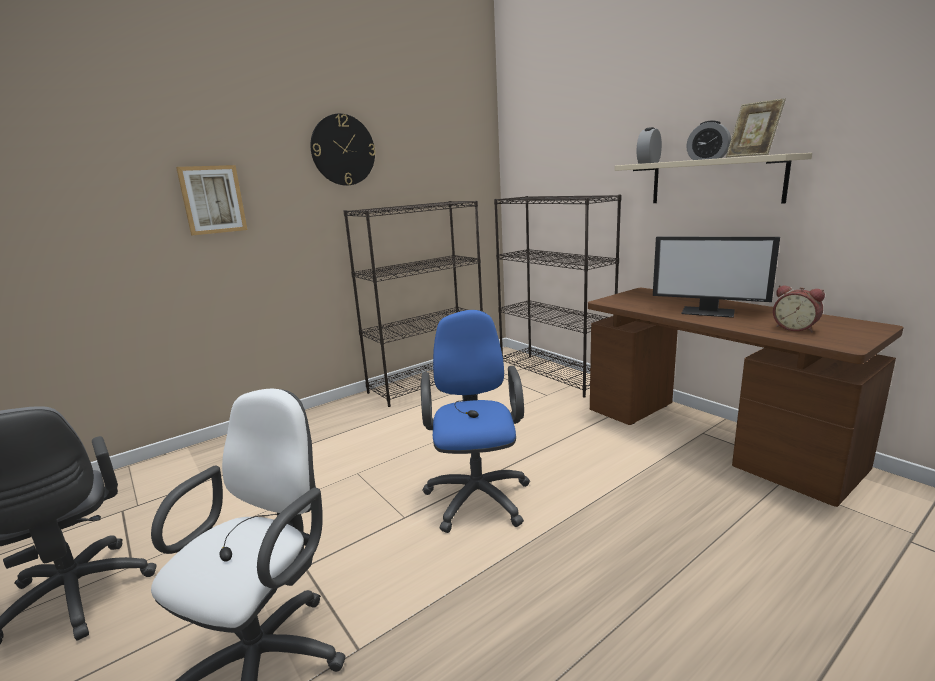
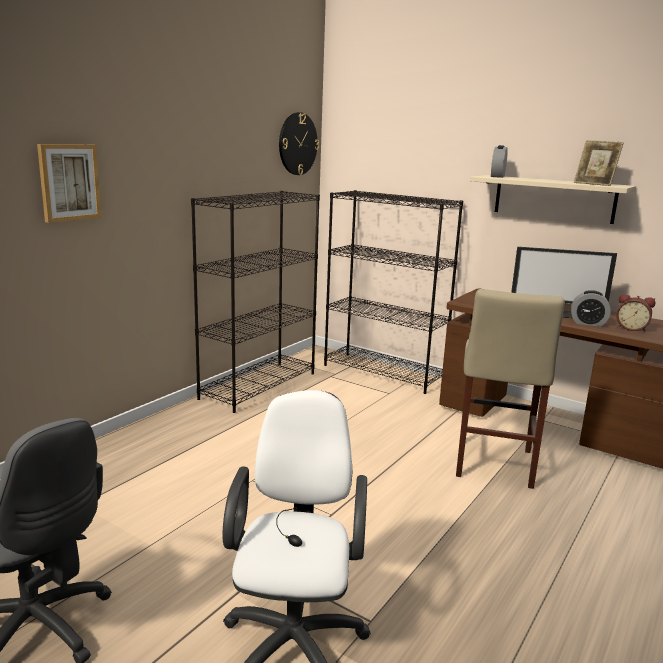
camera: 20 degrees left, 0 degrees up
wall clock [310,114,376,185] -> wall clock moved to [279,112,319,175]
blue office chair [421,310,530,533] -> none
alarm clock [686,120,731,160] -> alarm clock moved to [571,290,611,327]
none -> beige stool [456,289,565,489]

